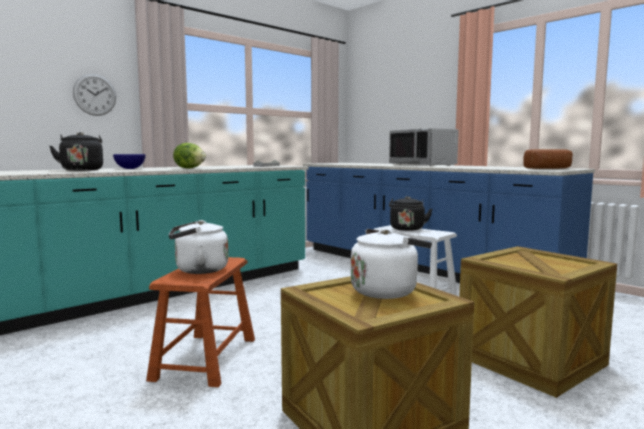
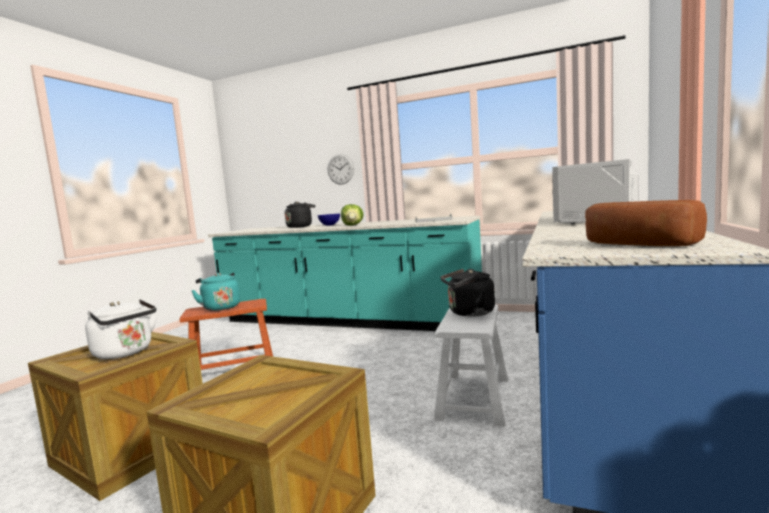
camera: 65 degrees right, 0 degrees up
white kettle [168,220,228,274] -> turquoise kettle [191,272,240,311]

